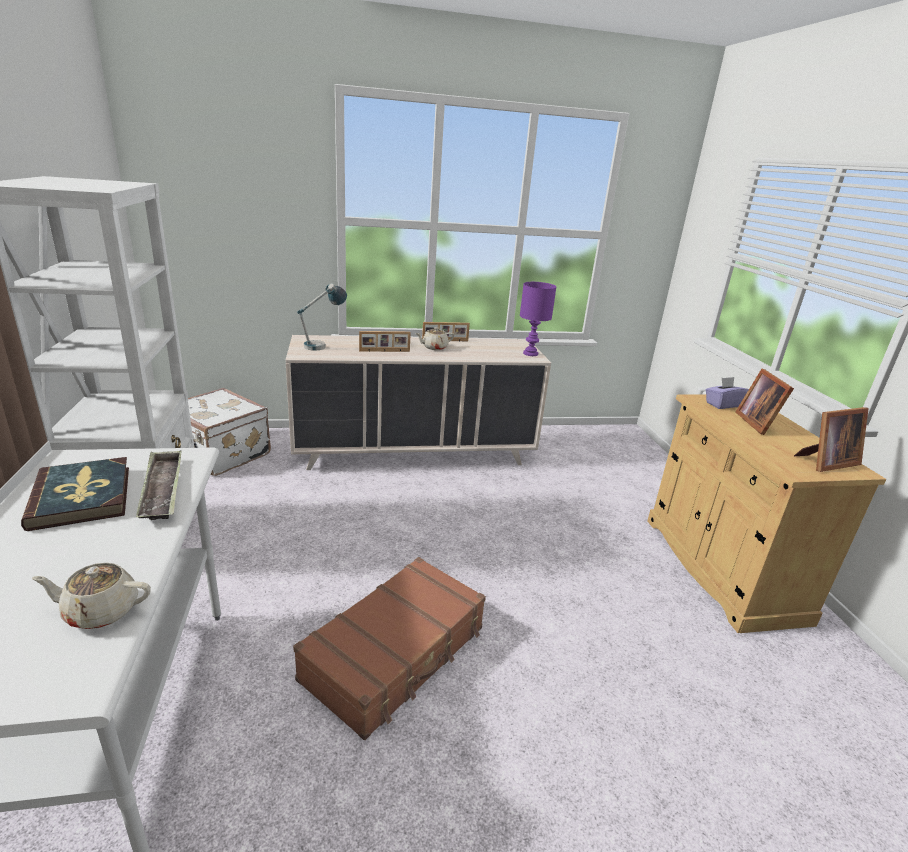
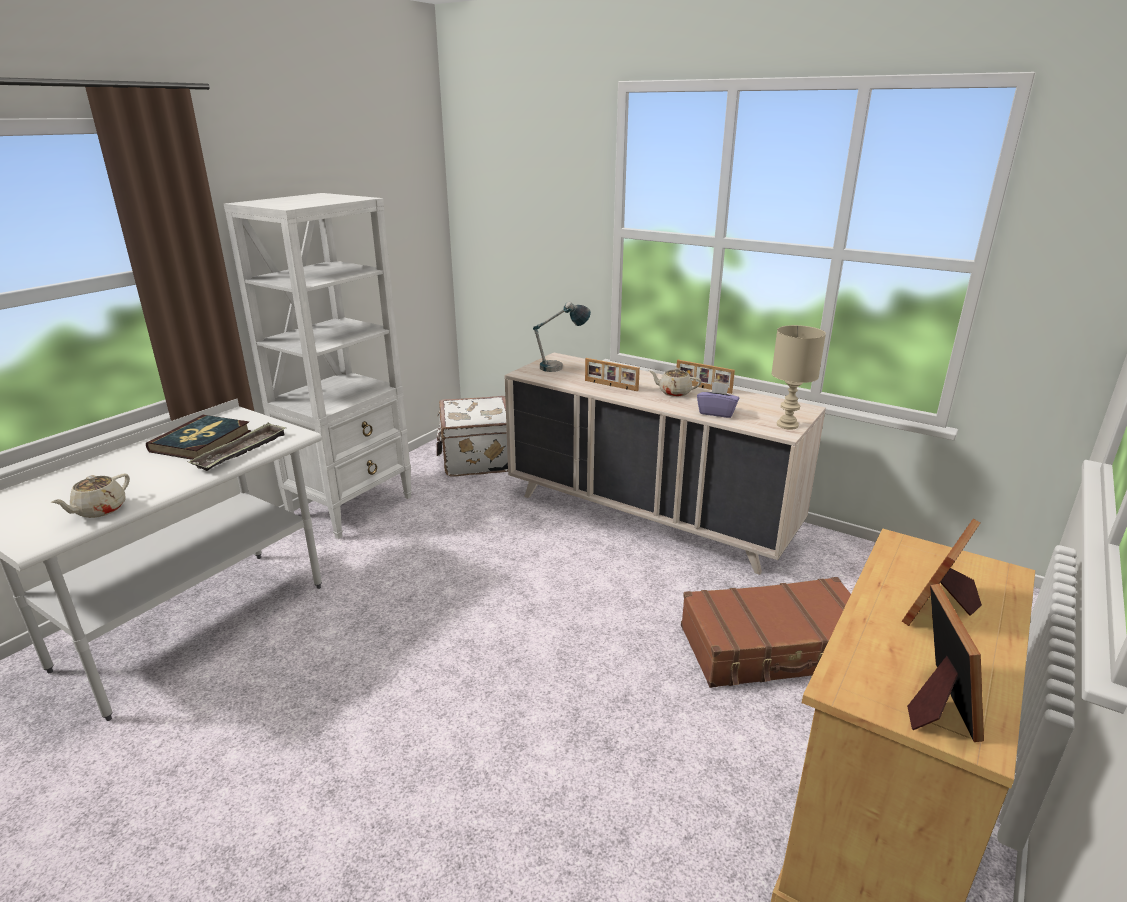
camera: 45 degrees right, 0 degrees up
beige teapot [32,563,151,629] -> beige teapot turned 105 degrees counterclockwise [51,474,130,518]
brown suitcase [293,557,486,740] -> brown suitcase moved to [681,577,851,688]
purple table lamp [520,282,556,356] -> beige table lamp [771,325,826,430]
purple tissue box [706,377,749,409] -> purple tissue box moved to [697,382,739,418]
picture frame [794,407,869,472] -> picture frame turned 105 degrees counterclockwise [907,584,984,742]

